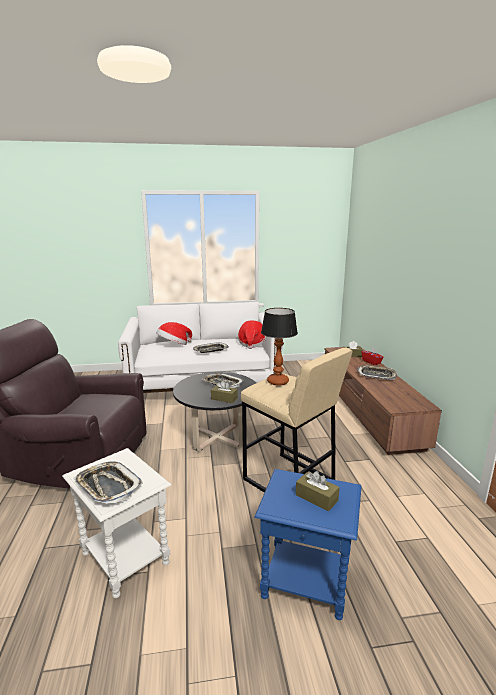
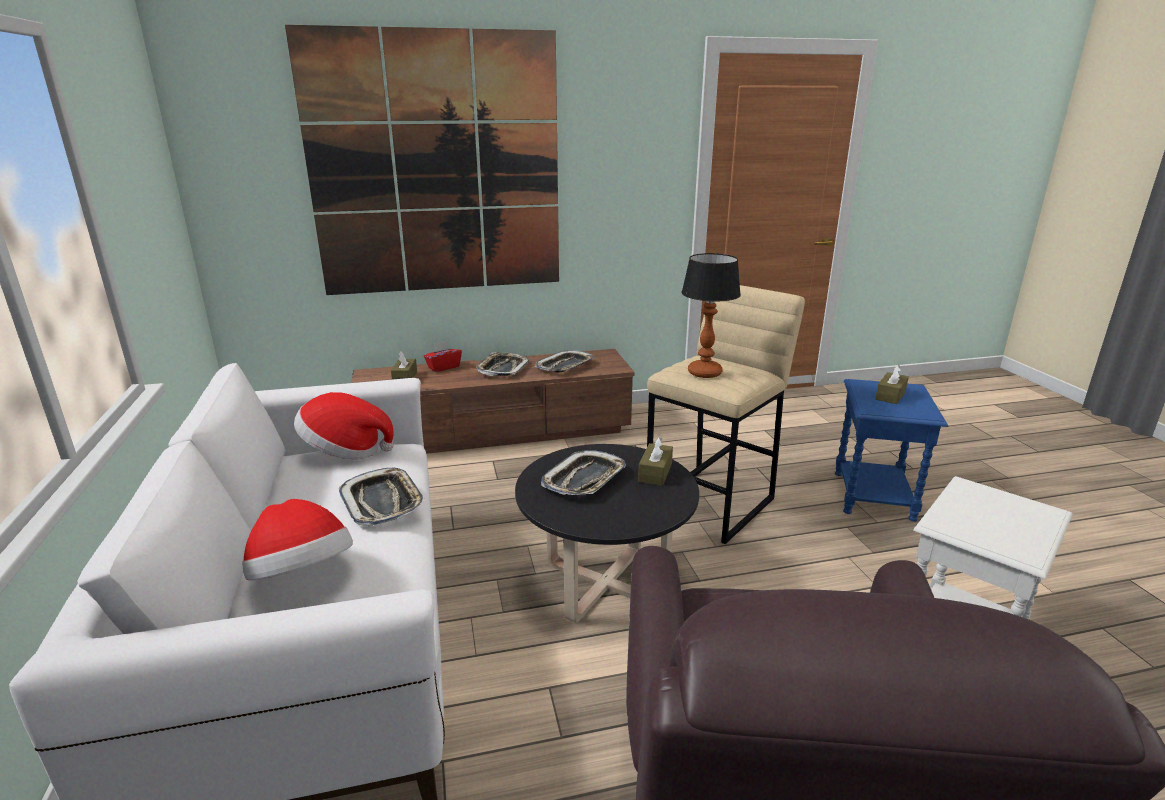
camera: 95 degrees left, 5 degrees up
tray [73,461,143,504] -> tray moved to [535,350,594,373]
none -> picture [285,25,559,295]

